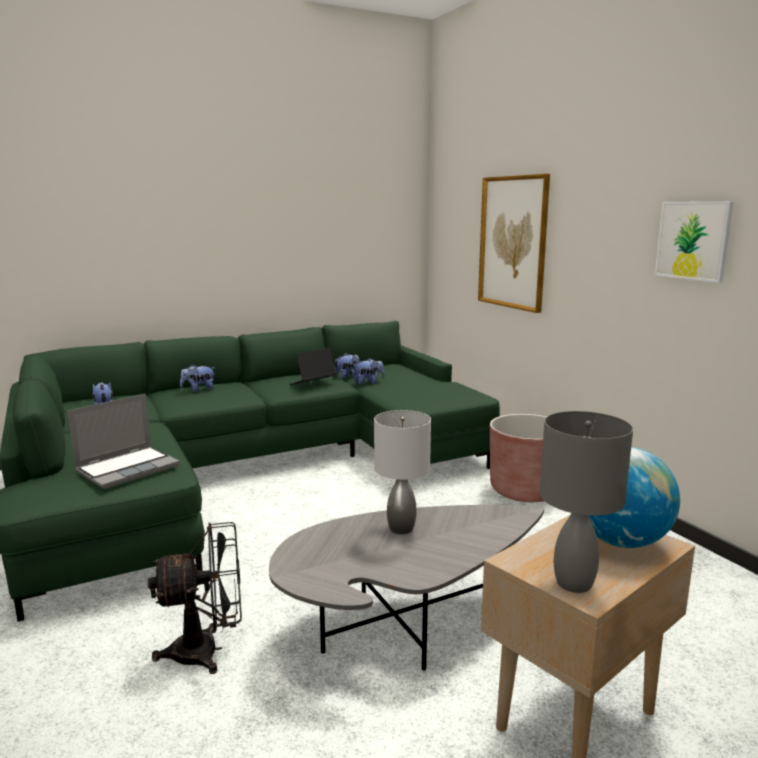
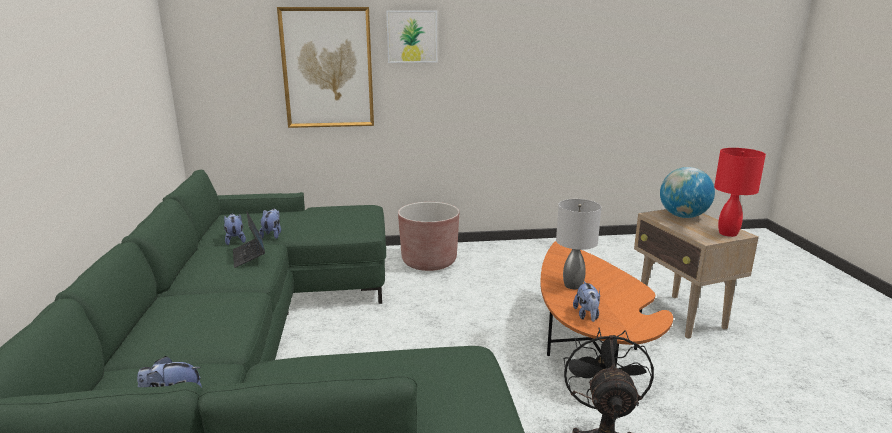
camera: 70 degrees left, 5 degrees up
laptop [68,394,180,489] -> none
plush toy [180,364,214,392] -> plush toy moved to [573,281,600,322]
grey coffee table [269,505,544,671] -> orange coffee table [540,241,673,367]
grey table lamp [540,411,633,593] -> red table lamp [714,148,766,237]
picture [654,201,733,283] -> picture moved to [386,10,437,63]

